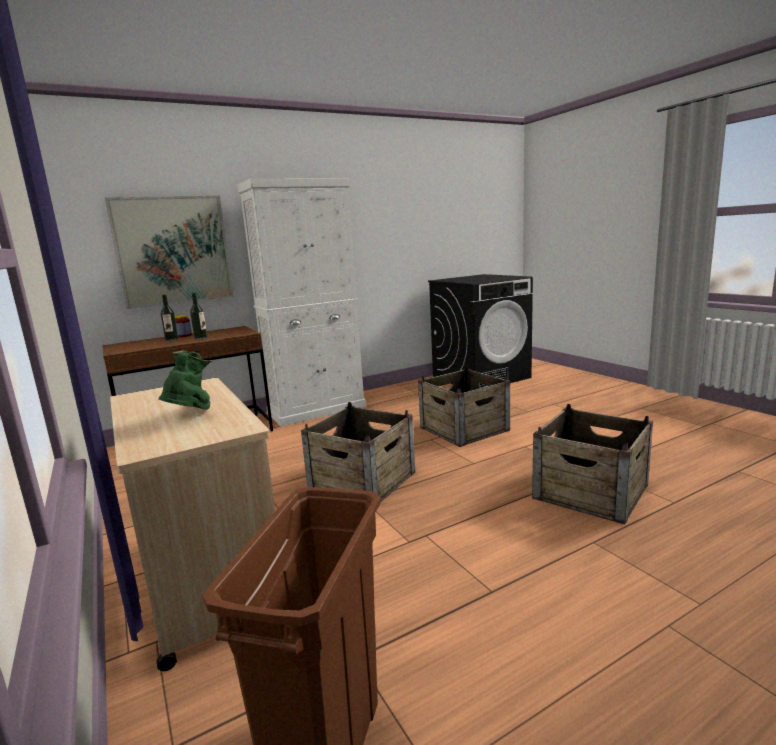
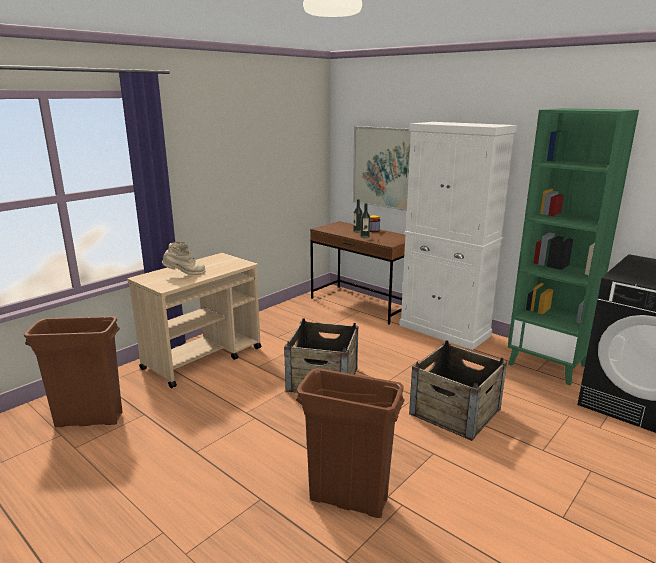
camera: 70 degrees right, 5 degrees up
green boot [158,350,213,410] -> beige boot [162,242,206,275]
crate [532,404,653,524] -> brown trash can [296,368,405,518]
none -> green bookcase [508,108,639,385]

